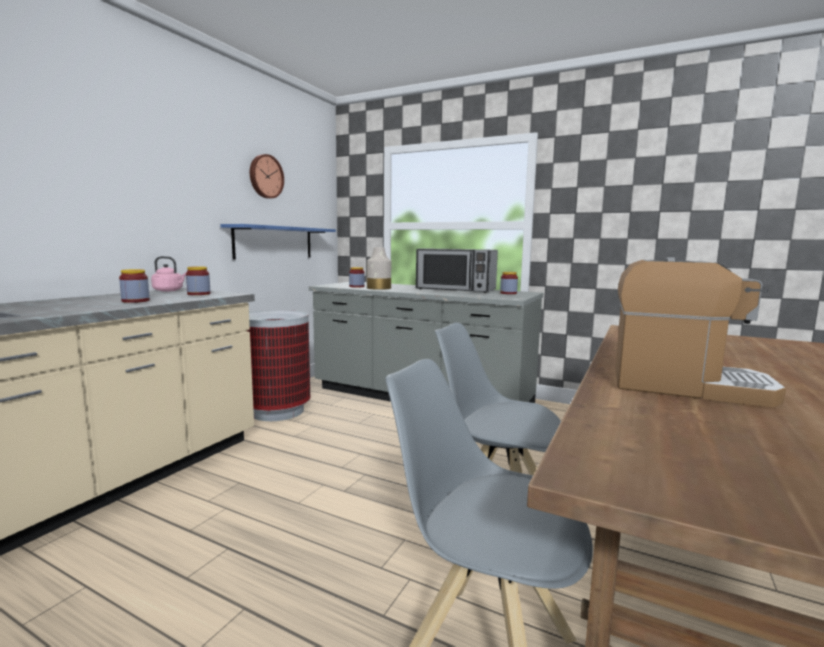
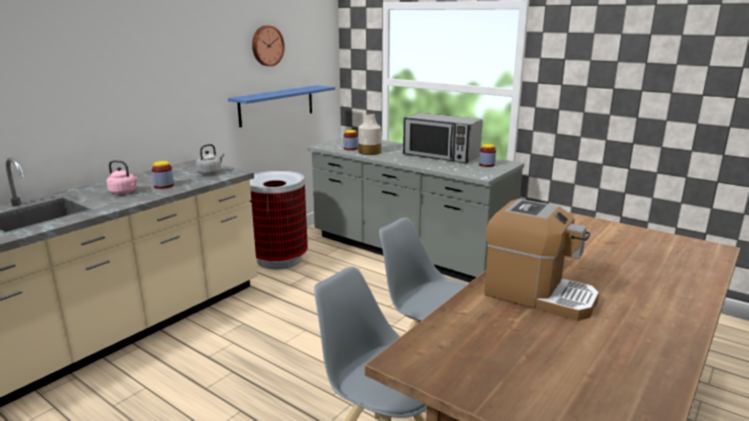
camera: 10 degrees right, 10 degrees up
pink kettle [151,256,186,292] -> pink kettle moved to [106,160,139,194]
jar [186,266,210,295] -> grey kettle [196,144,224,175]

